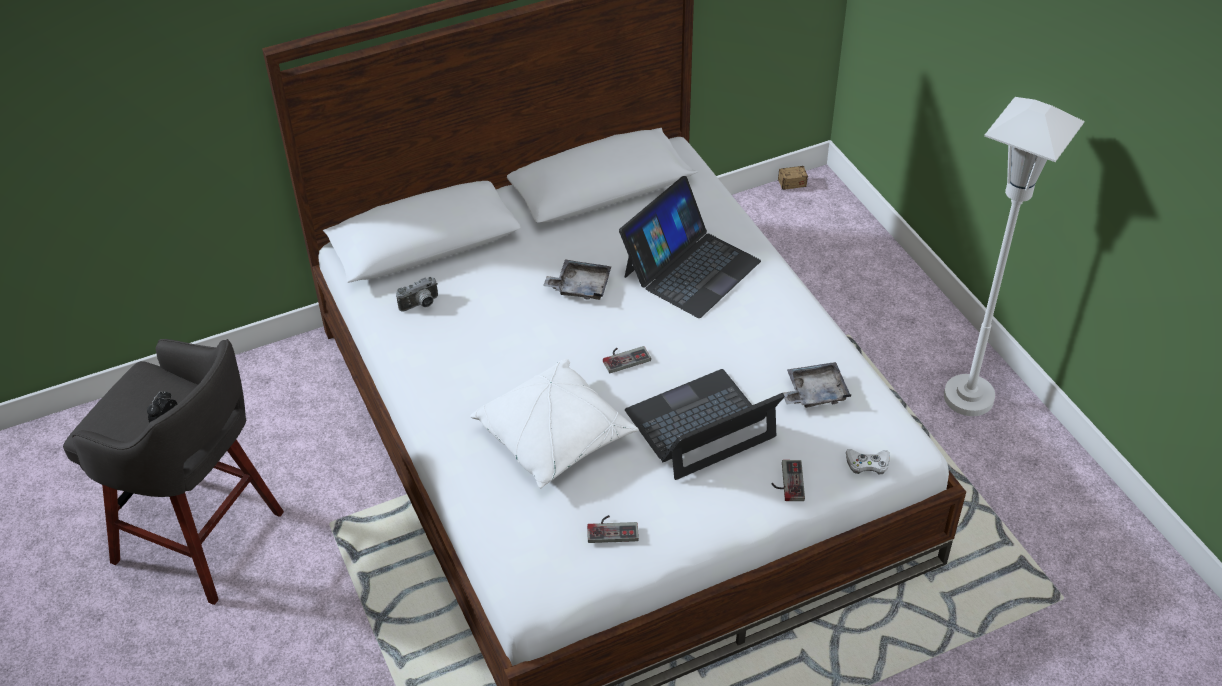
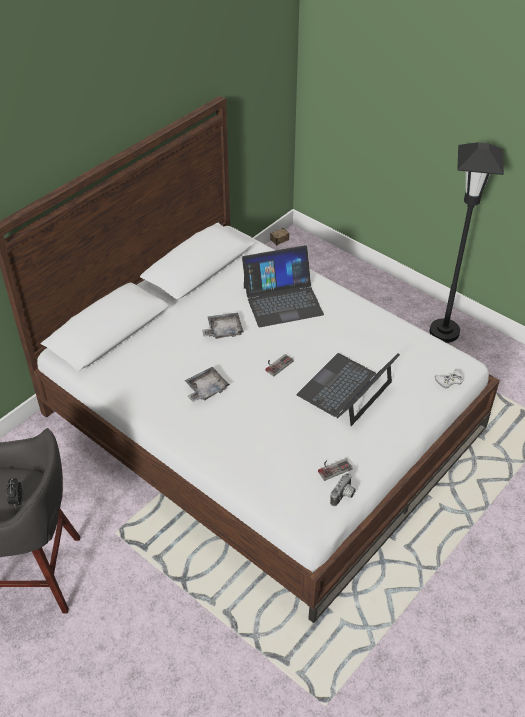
camera: 25 degrees left, 0 degrees up
camera [396,277,438,312] -> camera moved to [330,473,356,506]
white pillow [470,359,639,488] -> none
laptop [619,176,761,318] -> laptop turned 60 degrees clockwise [242,245,324,327]
game controller [771,460,805,501] -> none
grey tray [783,362,851,408] -> grey tray moved to [185,367,230,402]
white floor lamp [944,97,1084,416] -> black floor lamp [430,142,504,343]

